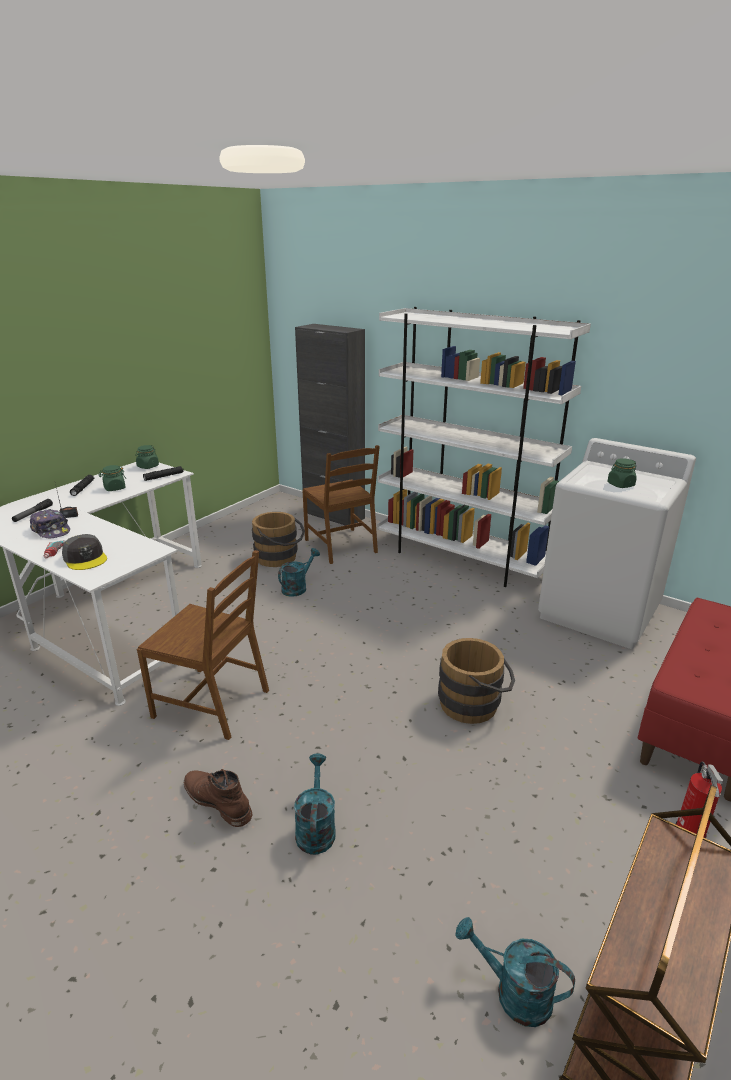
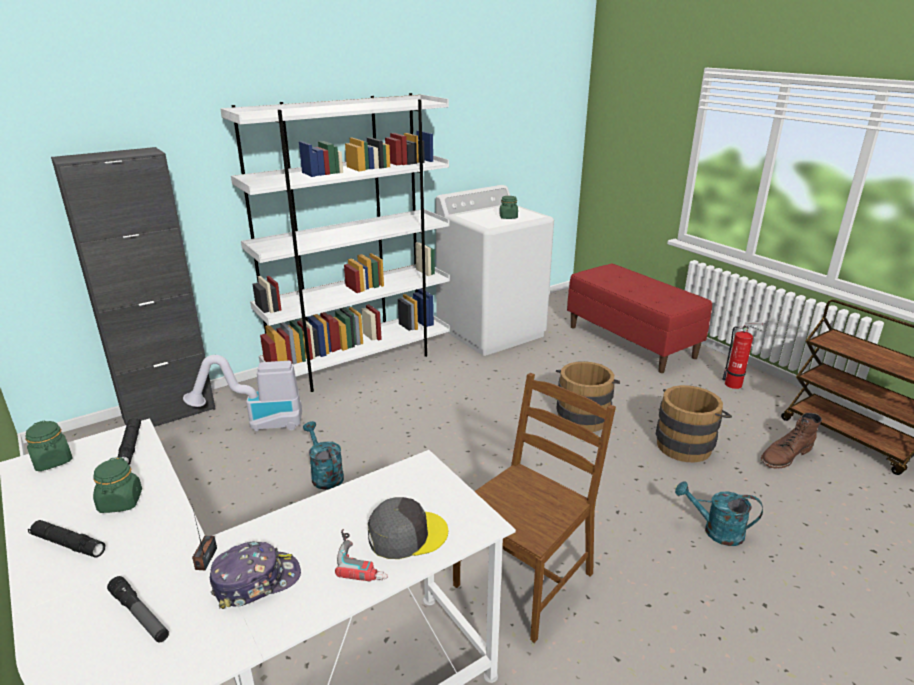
camera: 70 degrees left, 0 degrees up
brown boot [184,769,253,827] -> brown boot moved to [761,412,822,469]
brown bucket [252,512,305,567] -> brown bucket moved to [656,385,732,462]
brown chair [302,445,380,564] -> vacuum cleaner [183,355,302,431]
turquoise watering can [455,917,575,1027] -> none

